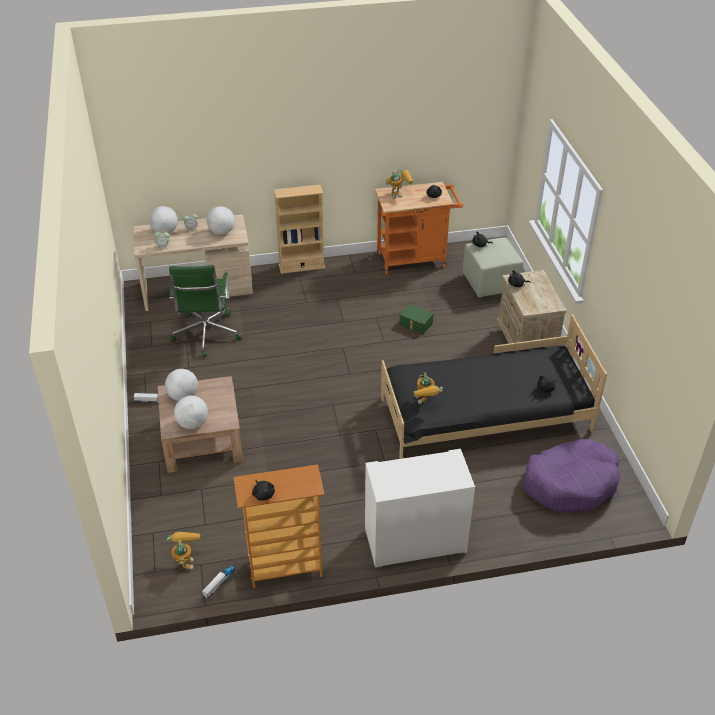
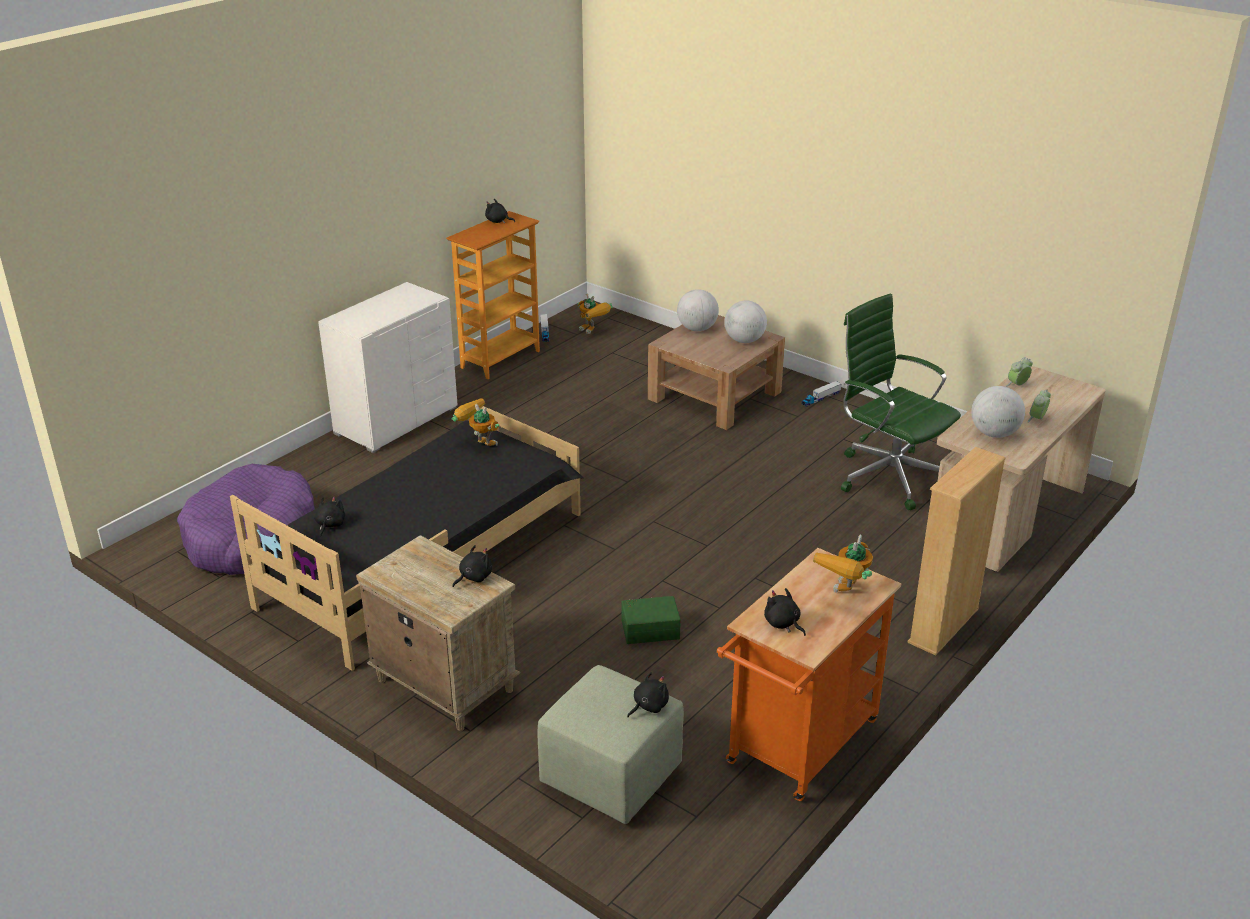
camera: 140 degrees right, 10 degrees down
globe [149,206,178,233] -> none

